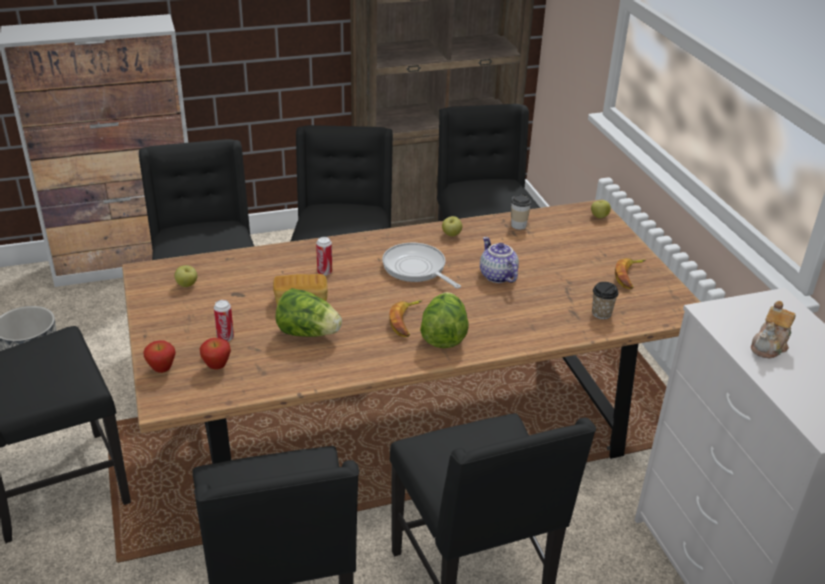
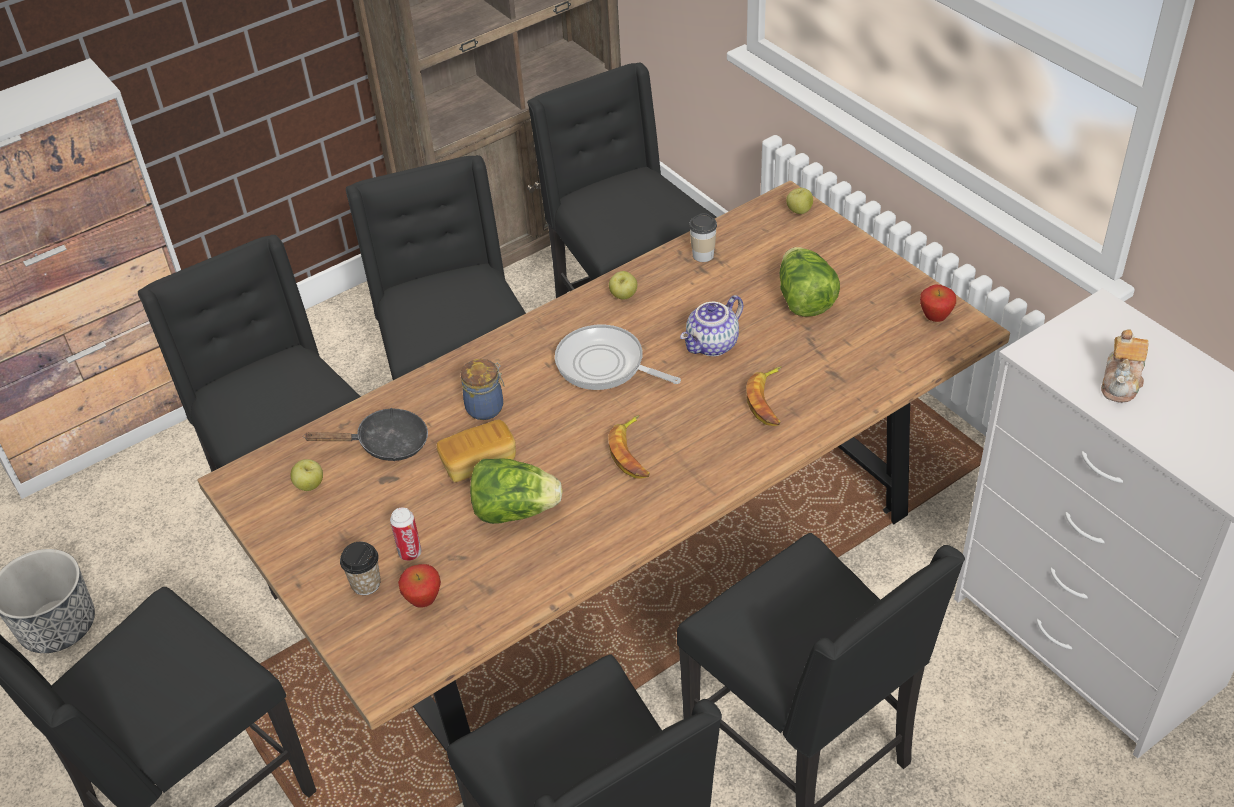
camera: 15 degrees left, 10 degrees up
apple [143,340,176,373] -> apple moved to [920,284,956,322]
can [316,237,332,276] -> jar [461,359,504,420]
lettuce [420,292,469,348] -> lettuce moved to [780,247,840,317]
teapot [480,237,519,283] -> teapot turned 90 degrees counterclockwise [680,295,743,356]
cup [592,282,619,319] -> cup moved to [340,542,381,595]
banana [615,258,646,289] -> banana moved to [746,366,782,426]
none -> black frying pan [303,408,428,461]

